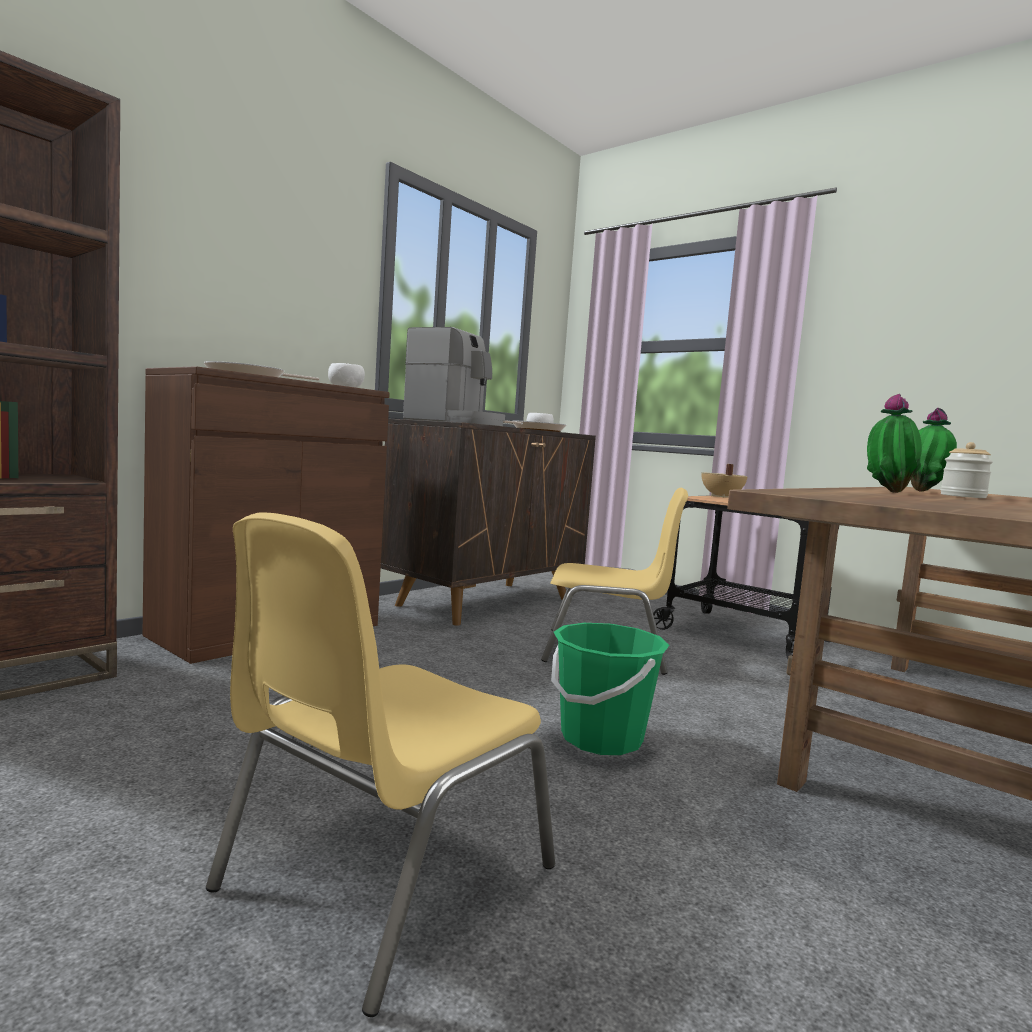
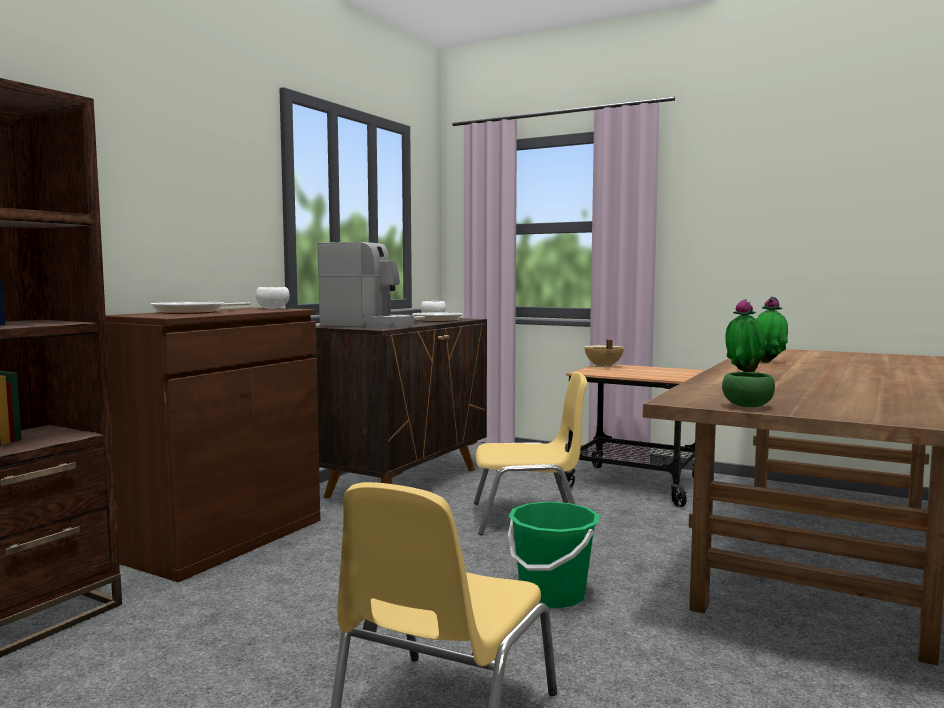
camera: 10 degrees left, 0 degrees up
jar [941,442,993,498] -> none
none -> green bowl [722,372,775,407]

